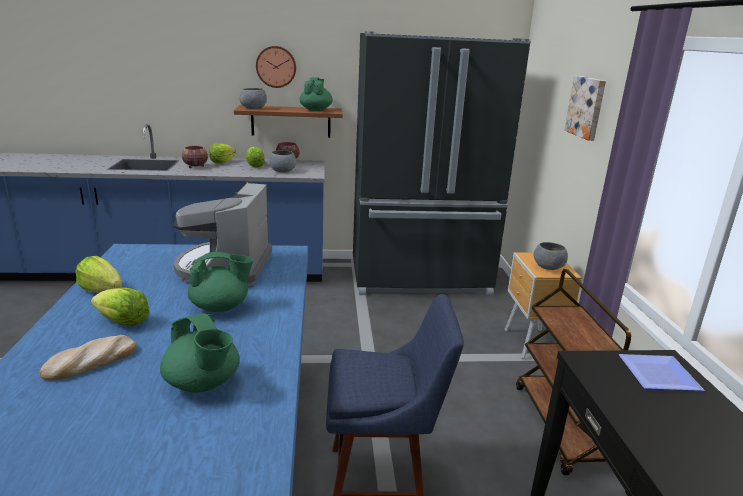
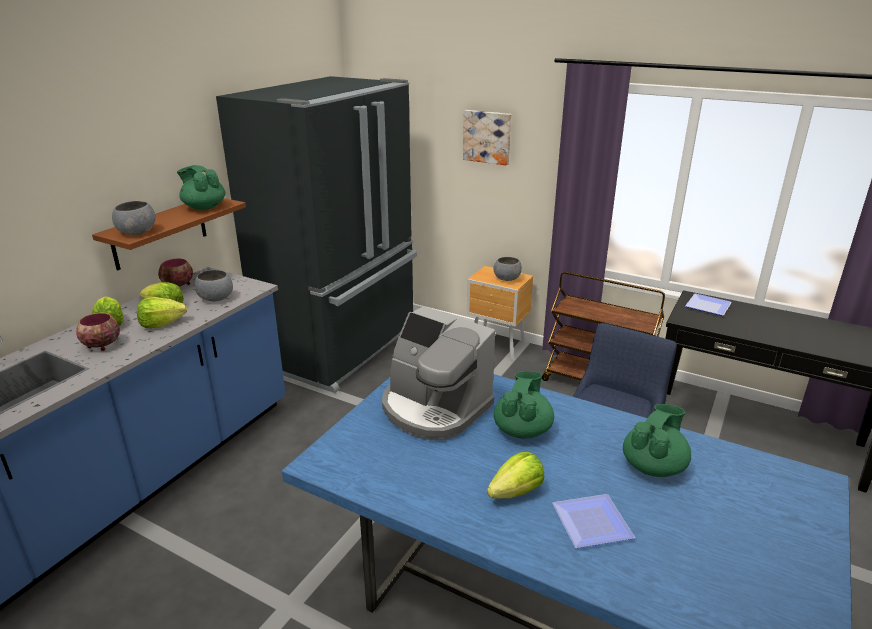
camera: 55 degrees left, 5 degrees up
bread [40,335,136,381] -> plate [552,494,635,548]
lettuce [75,256,122,293] -> lettuce moved to [137,297,187,328]
green teapot [160,313,240,393] -> green teapot turned 45 degrees counterclockwise [623,404,691,477]
wall clock [256,46,296,88] -> none

